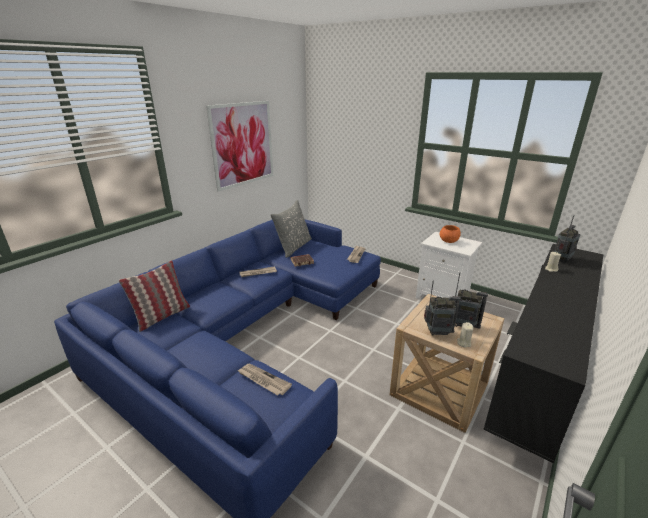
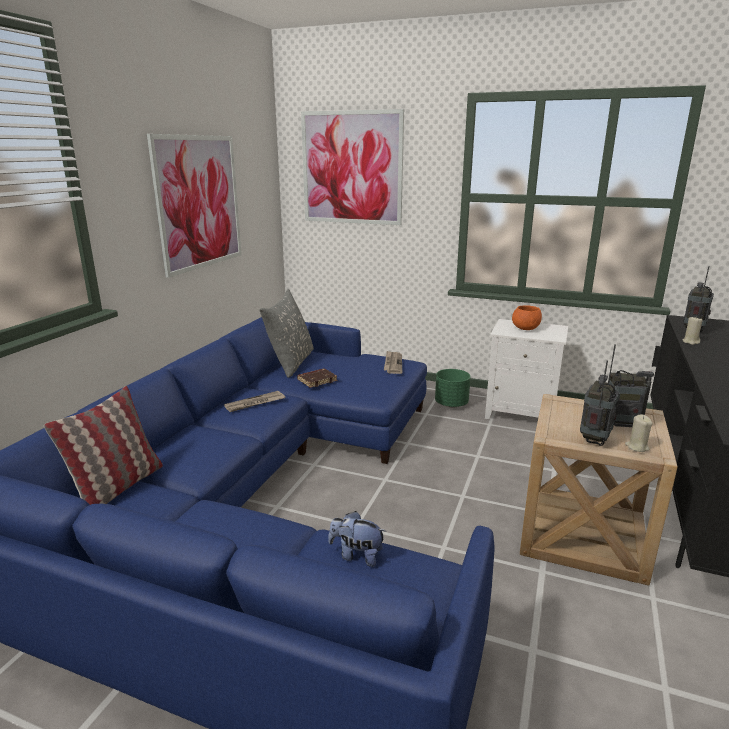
camera: 15 degrees left, 5 degrees down
newspaper [237,364,292,396] -> plush toy [328,511,386,567]
radio [424,280,461,336] -> radio turned 45 degrees counterclockwise [580,361,620,446]
none -> picture [301,109,404,225]
none -> green planter [435,369,471,408]

